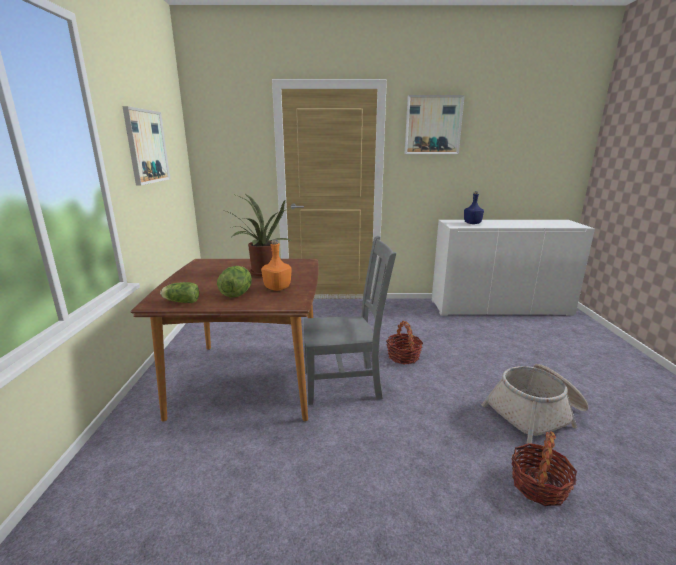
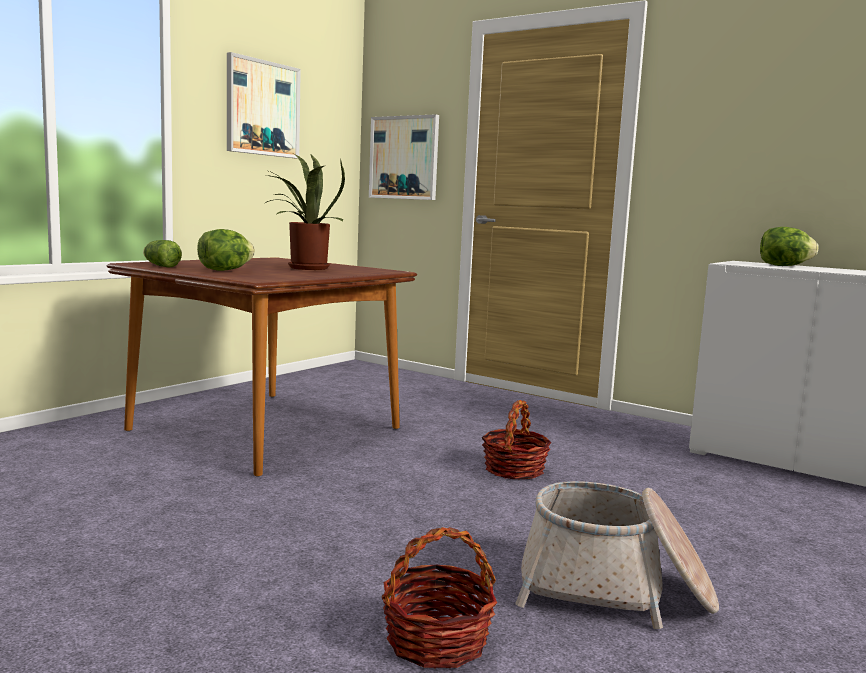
camera: 35 degrees right, 10 degrees down
orange bottle [261,239,292,291] -> none
grey chair [303,236,396,405] -> none
picture [405,95,465,154] -> picture moved to [369,114,439,200]
blue bottle [464,191,484,224] -> lettuce [760,227,819,266]

